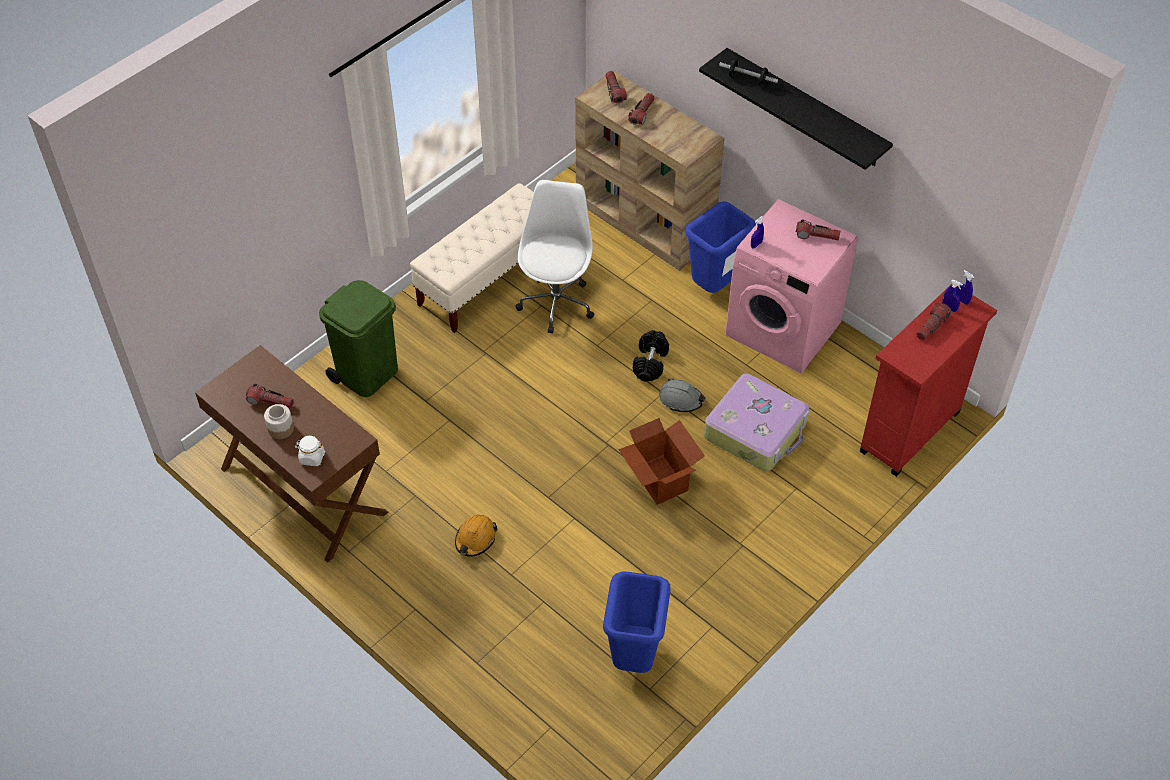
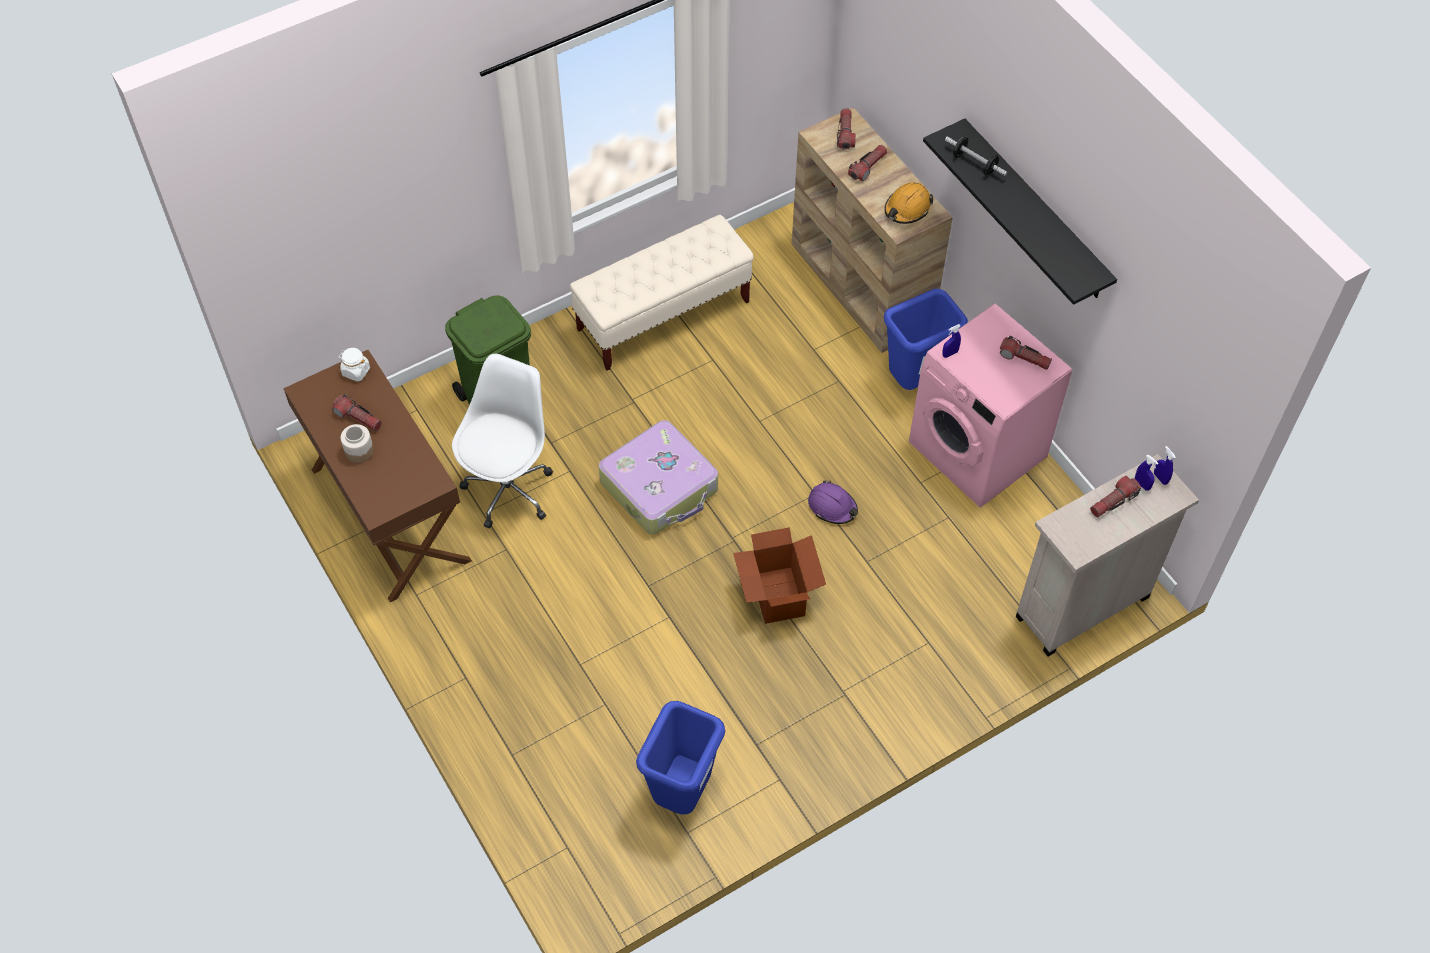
camera: 15 degrees right, 5 degrees up
white jar [295,436,325,466] -> white jar moved to [338,348,370,382]
orange hard hat [455,515,497,557] -> orange hard hat moved to [884,182,933,224]
white office chair [516,180,595,334] -> white office chair moved to [452,354,553,528]
black dumbbell [633,330,669,382] -> none
grey hard hat [659,378,706,412] -> purple hard hat [808,480,858,524]
suitcase [704,373,809,471] -> suitcase moved to [599,420,718,535]
red cabinet [859,284,997,477] -> beige cabinet [1016,454,1199,657]

